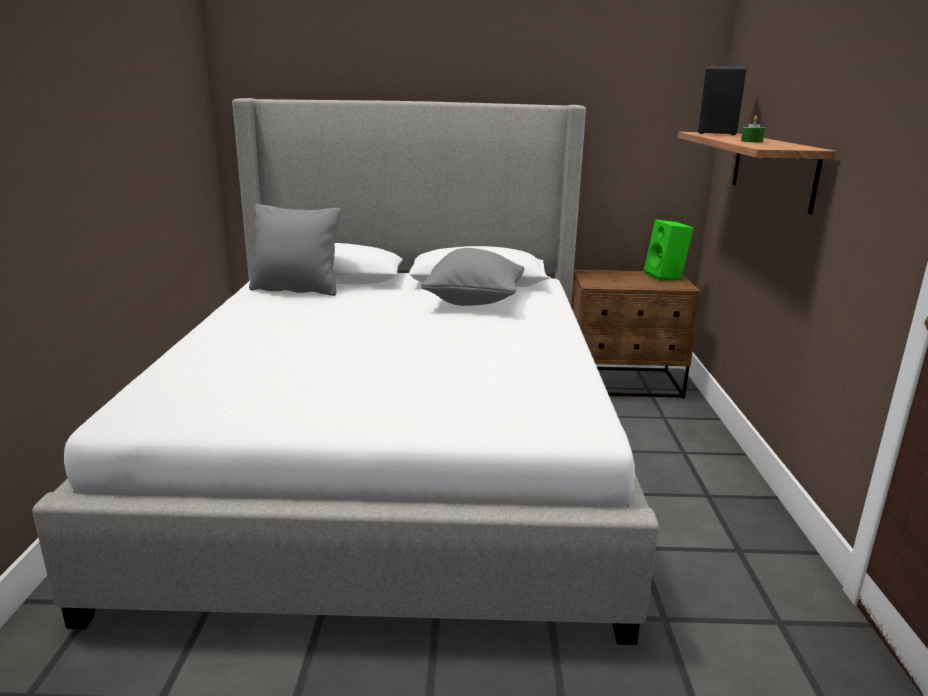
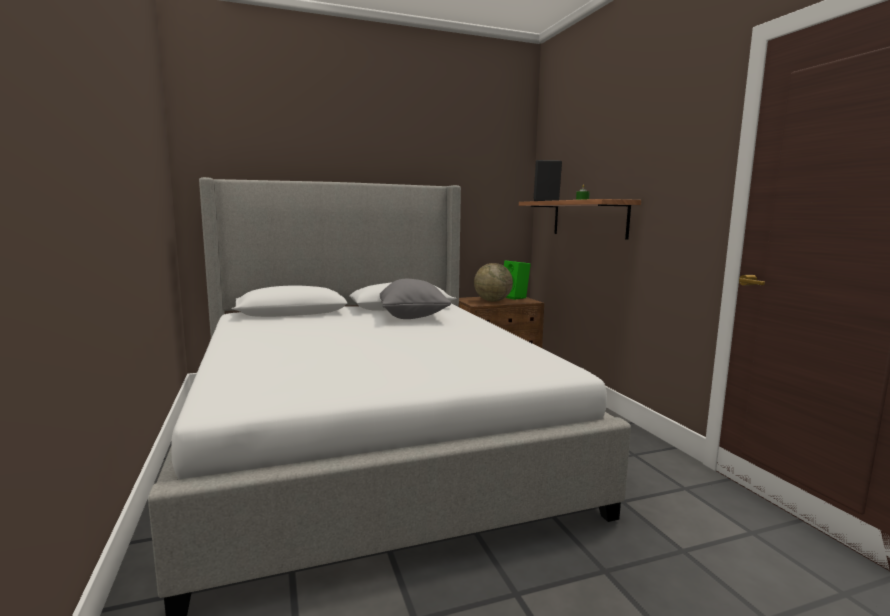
camera: 20 degrees left, 10 degrees down
grey pillow [249,204,341,296] -> none
none -> globe [474,263,513,302]

